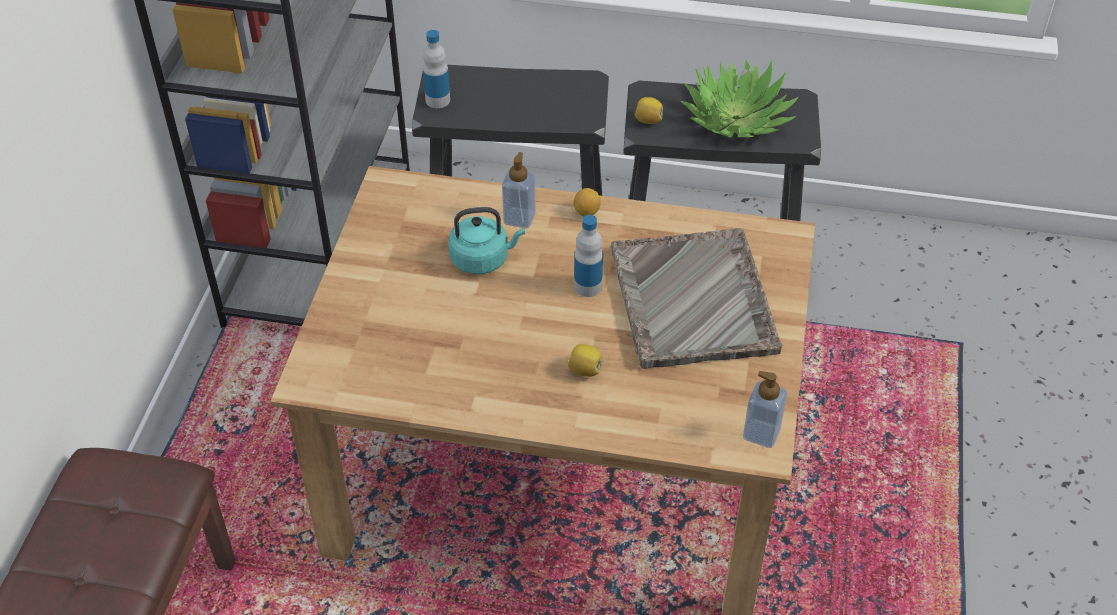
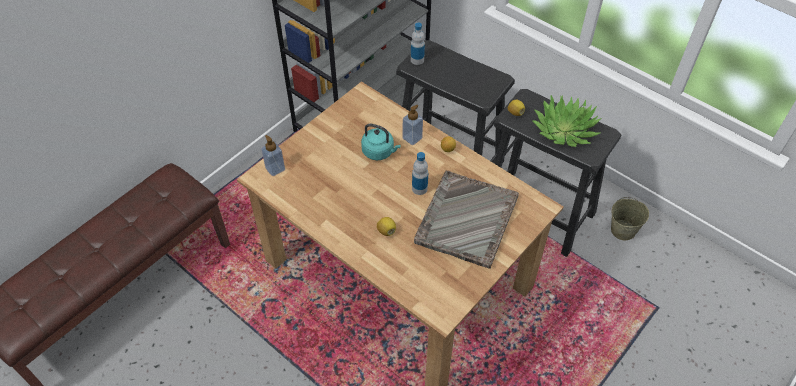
camera: 30 degrees right, 5 degrees up
soap dispenser [743,371,787,448] -> soap dispenser moved to [261,135,285,176]
none -> beige bucket [611,197,649,240]

